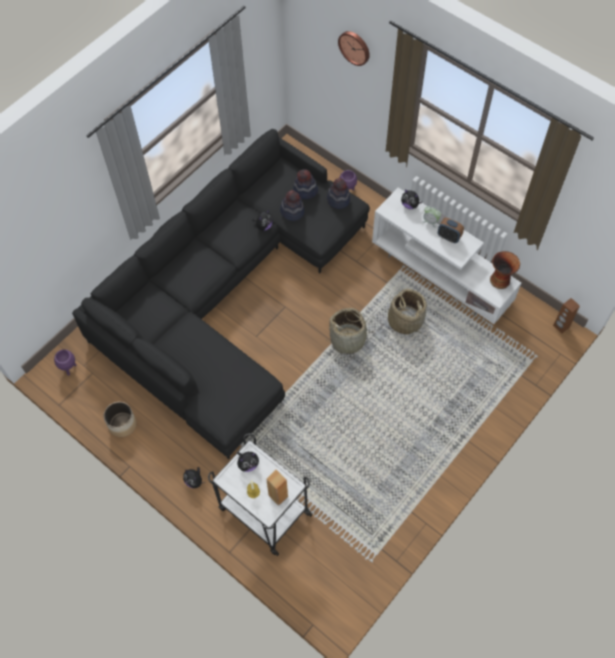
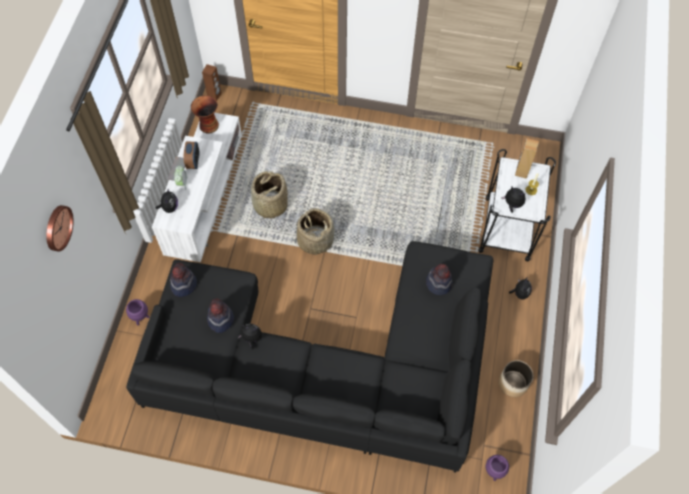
camera: 120 degrees left, 0 degrees up
hat [293,169,318,199] -> hat moved to [426,264,452,295]

